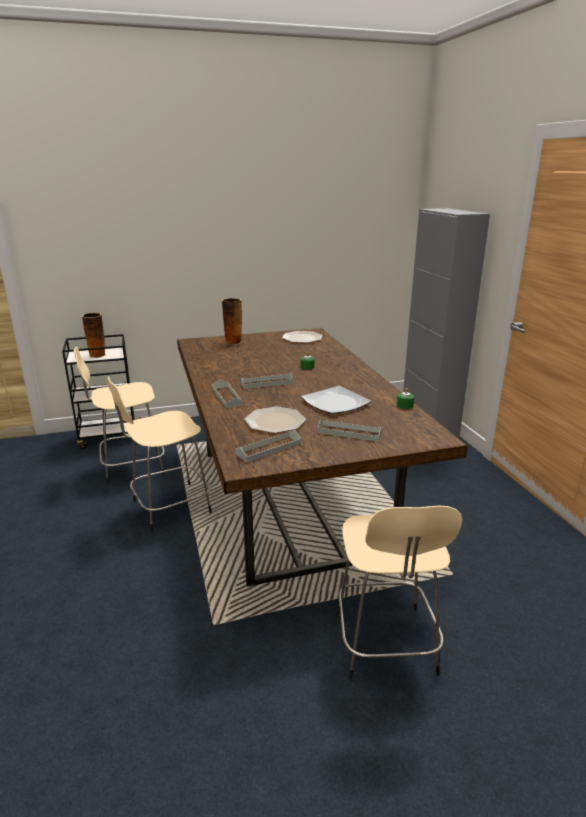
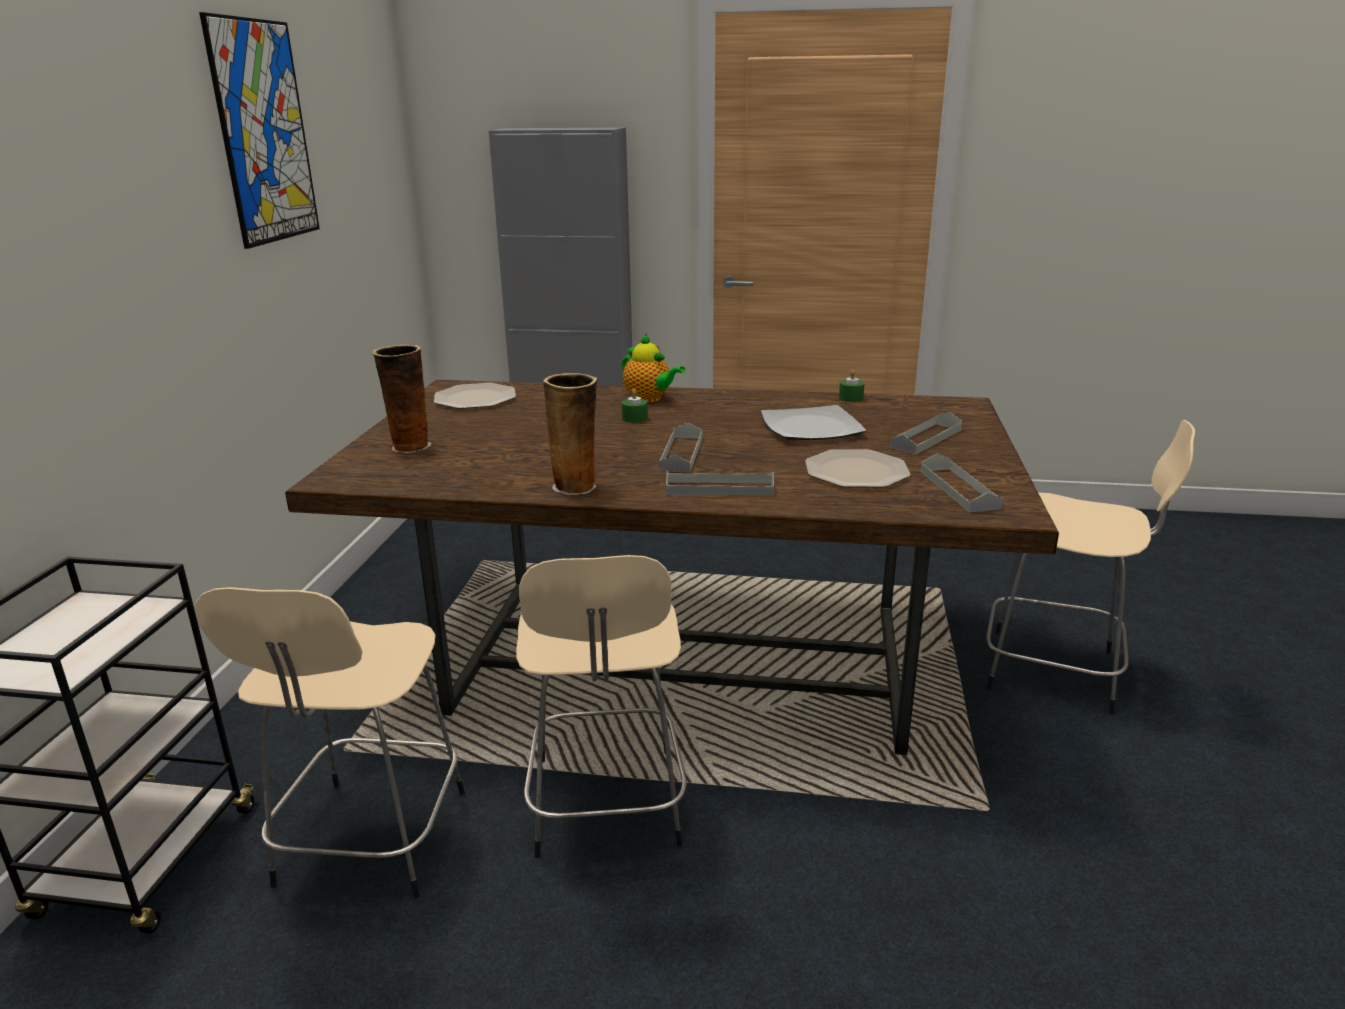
camera: 65 degrees left, 0 degrees up
vase [82,312,106,358] -> vase moved to [543,373,598,495]
none -> picture [199,12,320,249]
none -> teapot [622,333,685,402]

